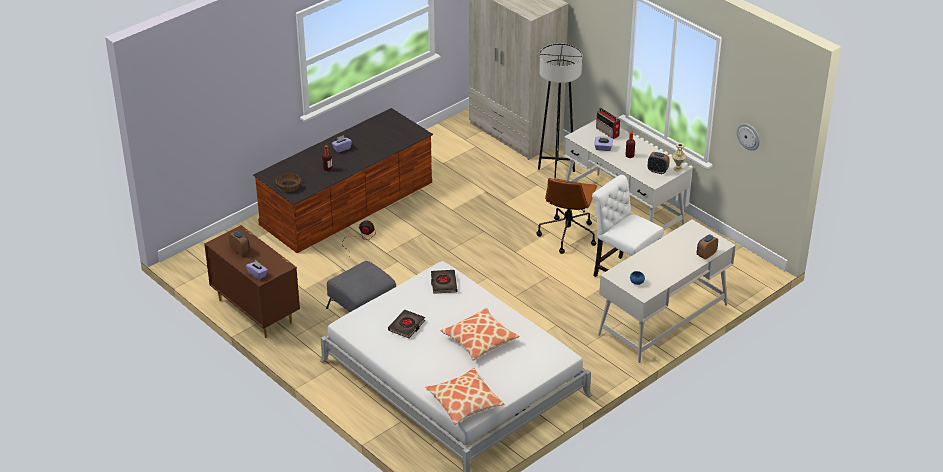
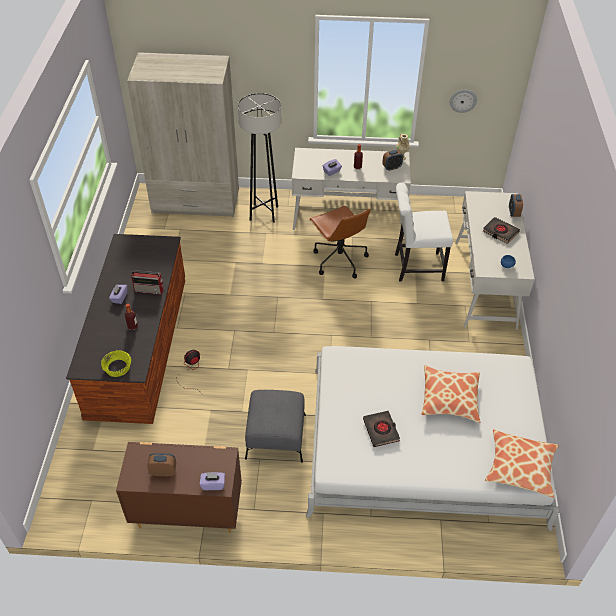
camera: 45 degrees left, 10 degrees up
brown bowl [275,172,301,192] -> yellow bowl [101,350,131,377]
black book [431,270,457,294] -> black book moved to [483,217,520,244]
radio [596,108,620,139] -> radio moved to [131,270,163,295]

